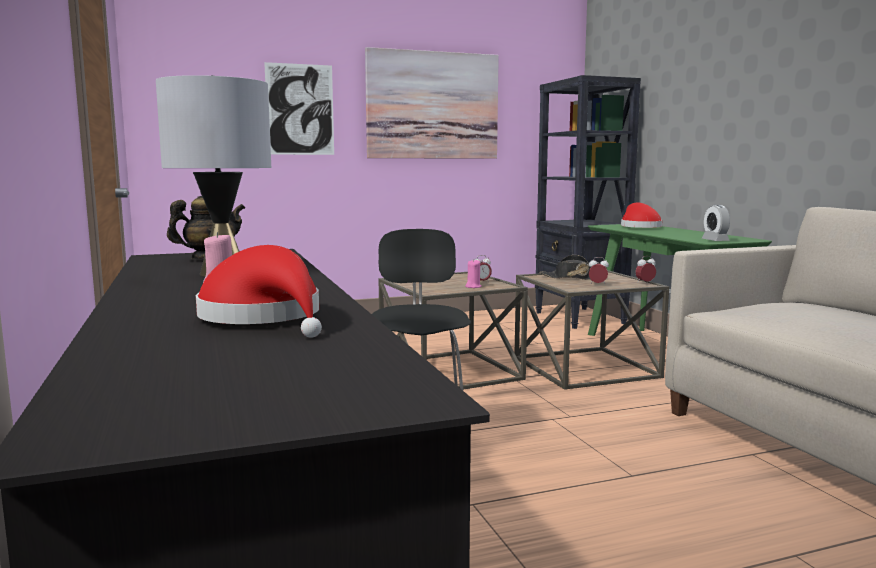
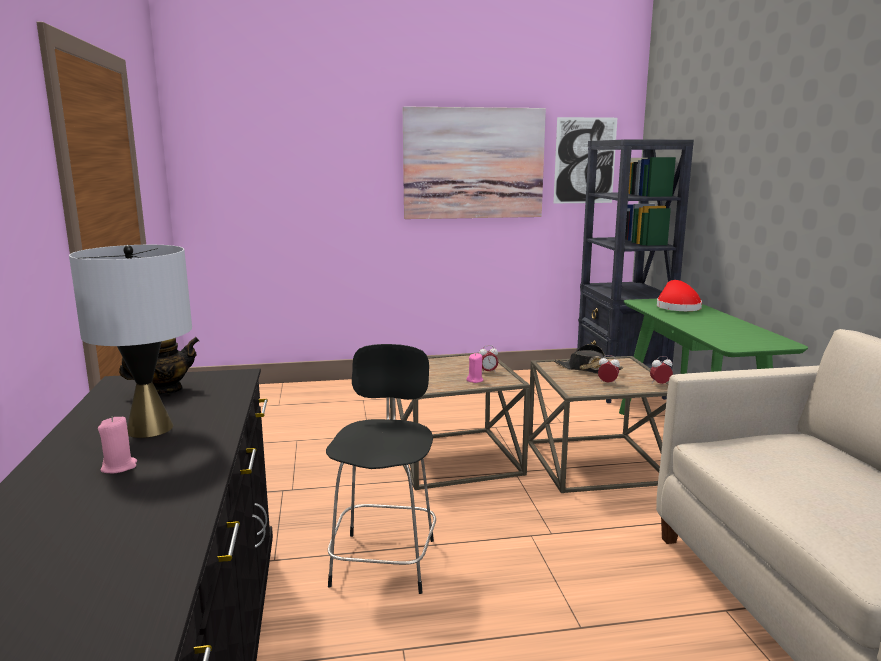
camera: 10 degrees right, 5 degrees up
red hat [196,245,322,338] -> none
picture [264,62,334,155] -> picture moved to [554,117,617,203]
alarm clock [702,205,730,241] -> none

